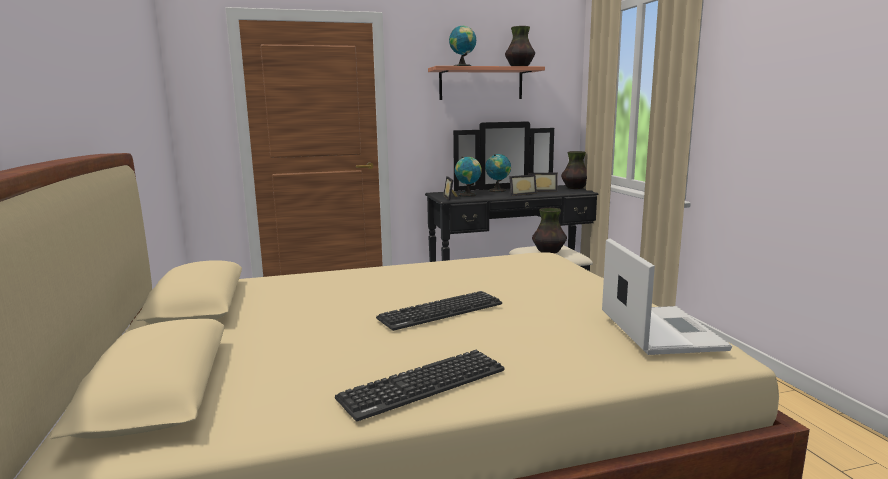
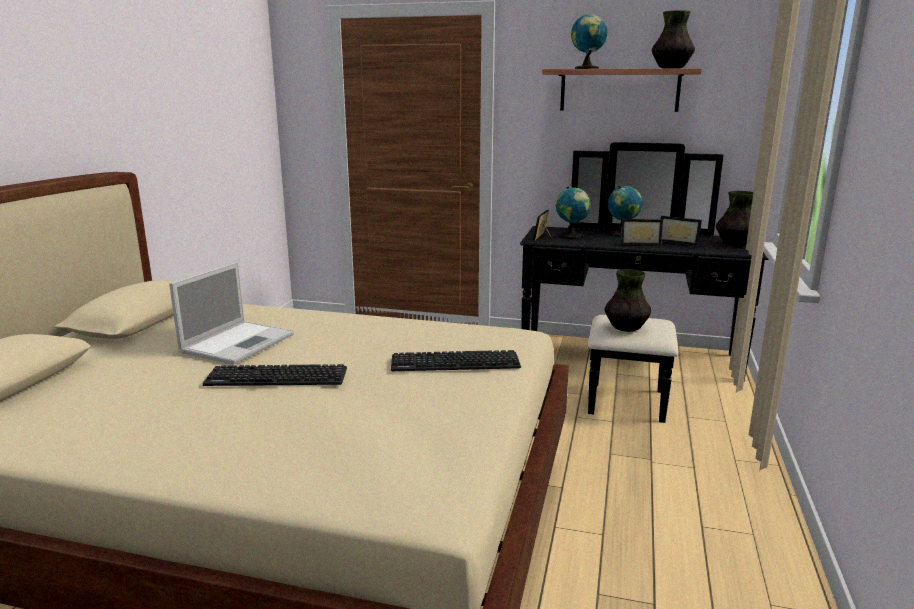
camera: 30 degrees right, 5 degrees up
keyboard [335,350,505,421] -> keyboard moved to [391,350,521,371]
laptop [602,239,732,355] -> laptop moved to [169,262,294,365]

